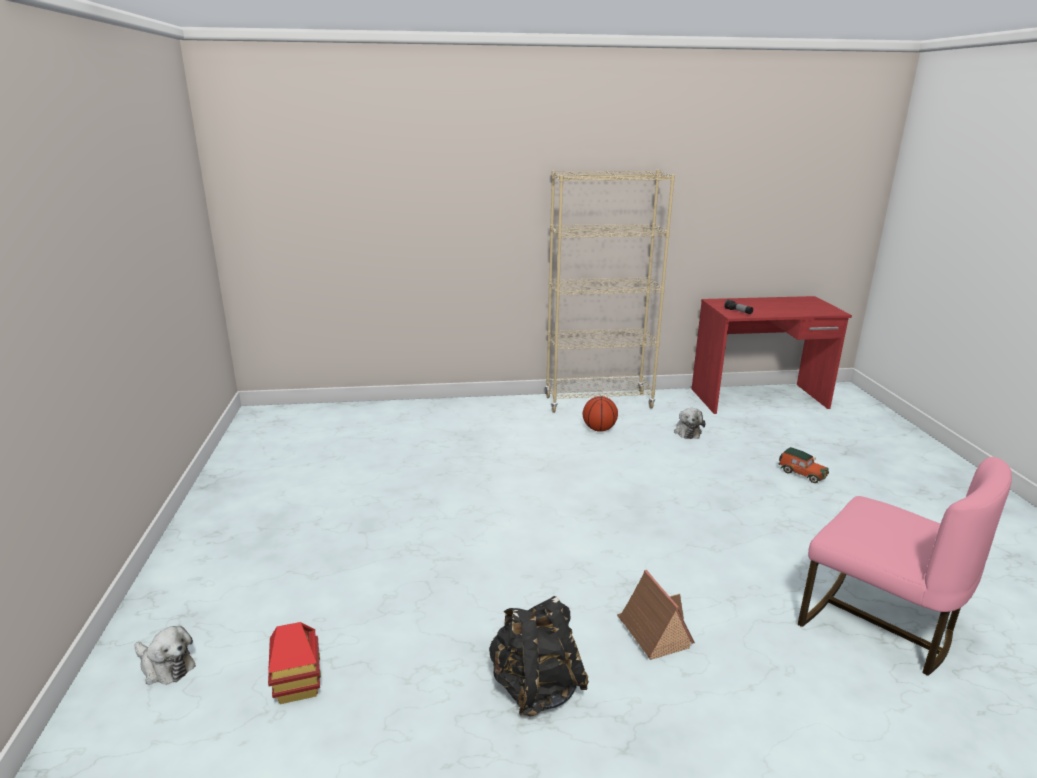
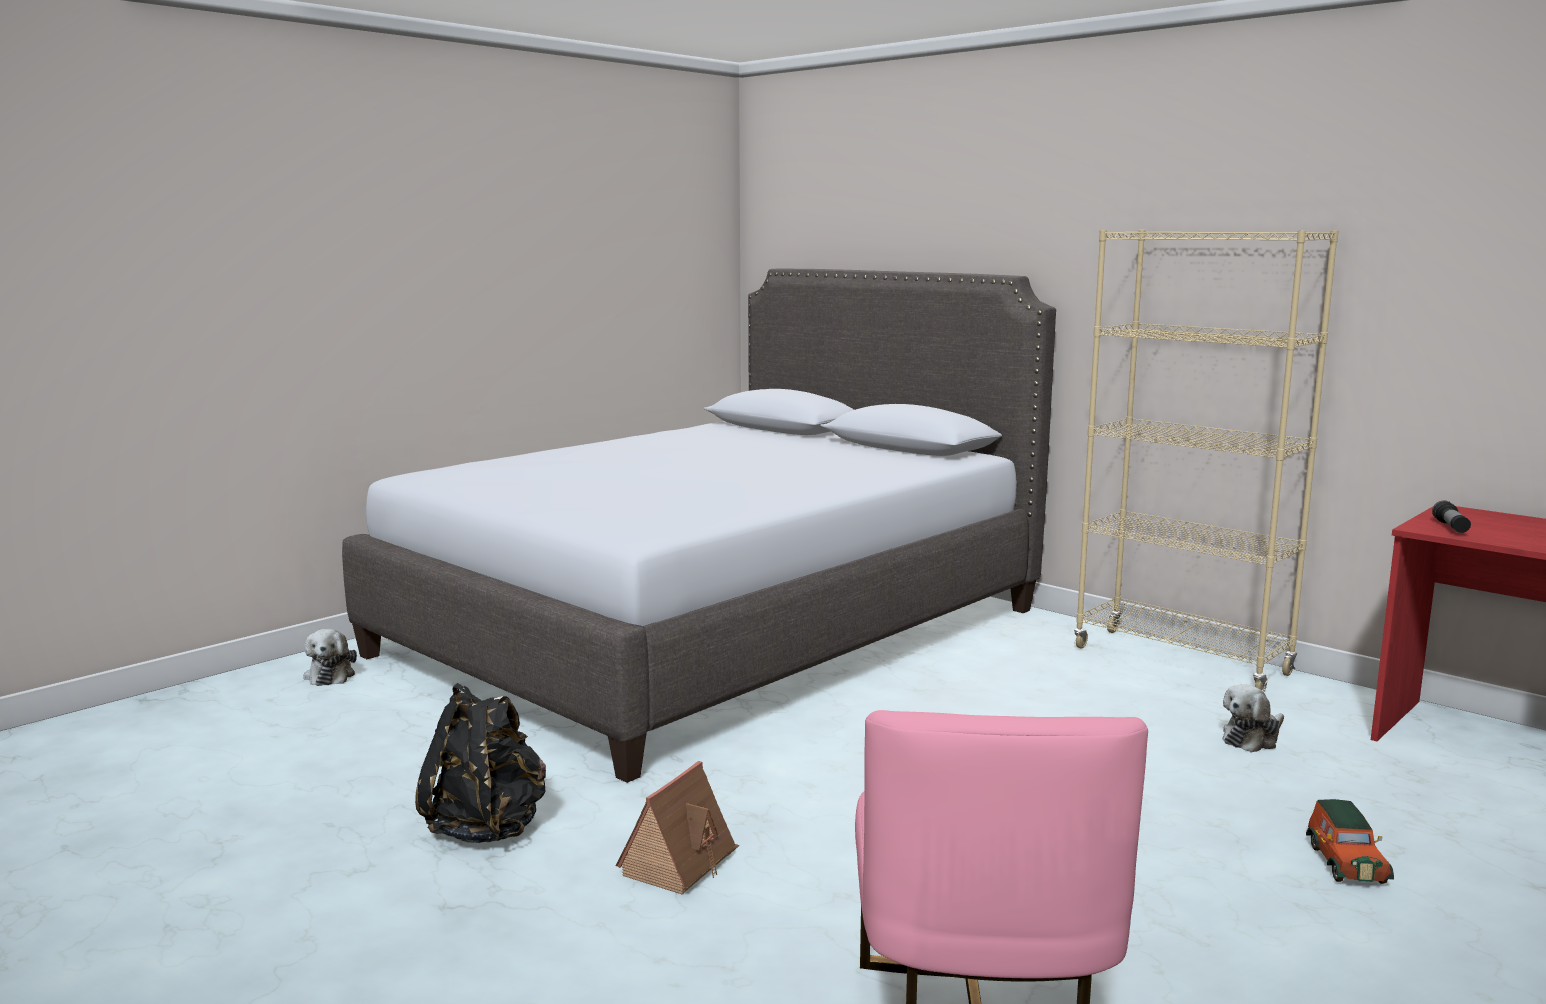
camera: 50 degrees right, 10 degrees down
toy house [268,622,321,704] -> none
basketball [583,396,618,432] -> none
none -> grey bed [342,268,1056,783]

